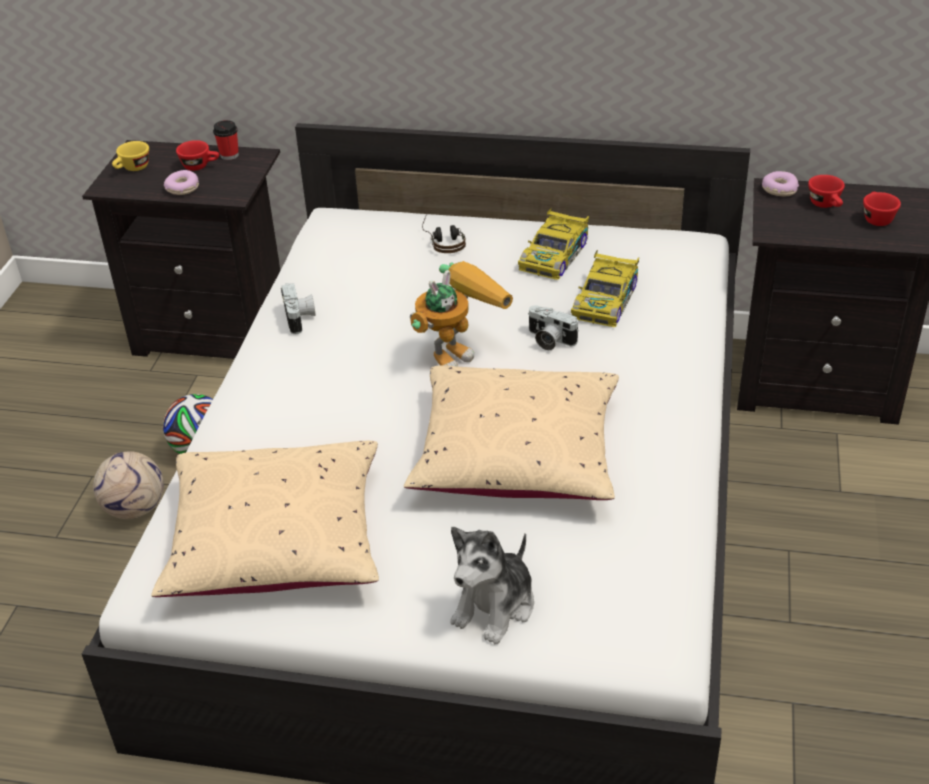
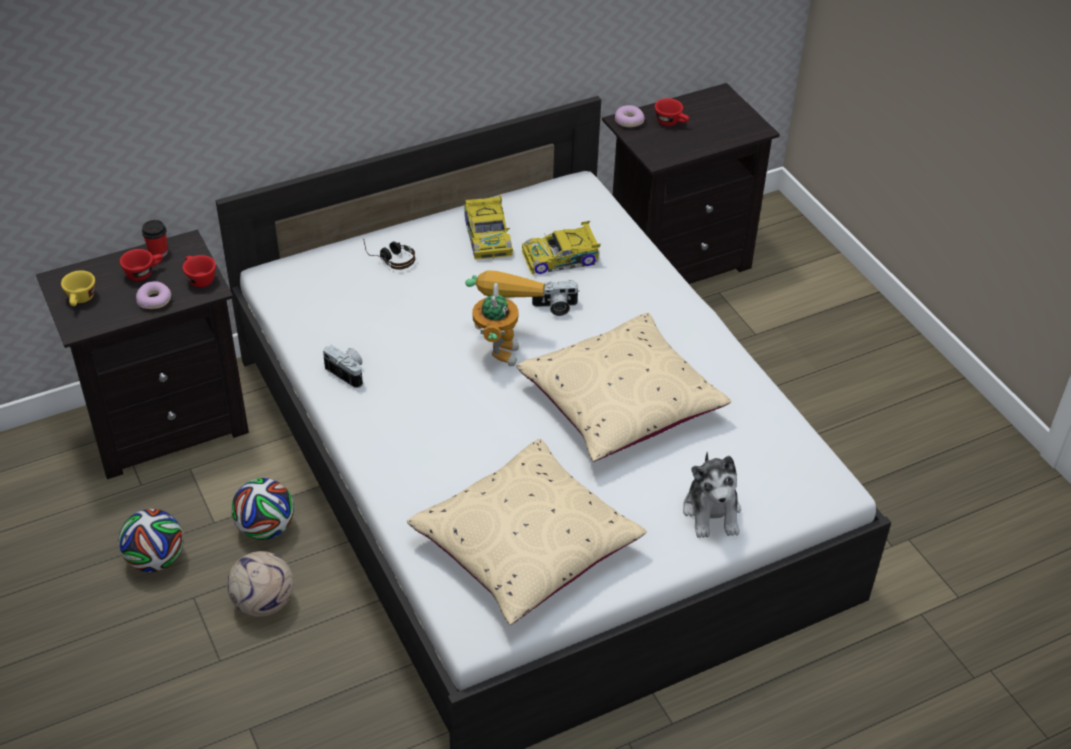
camera: 40 degrees left, 5 degrees up
toy car [571,250,639,327] -> toy car turned 90 degrees clockwise [522,221,601,275]
red cup [863,192,901,226] -> red cup moved to [183,255,216,287]
none -> football [118,509,184,572]

